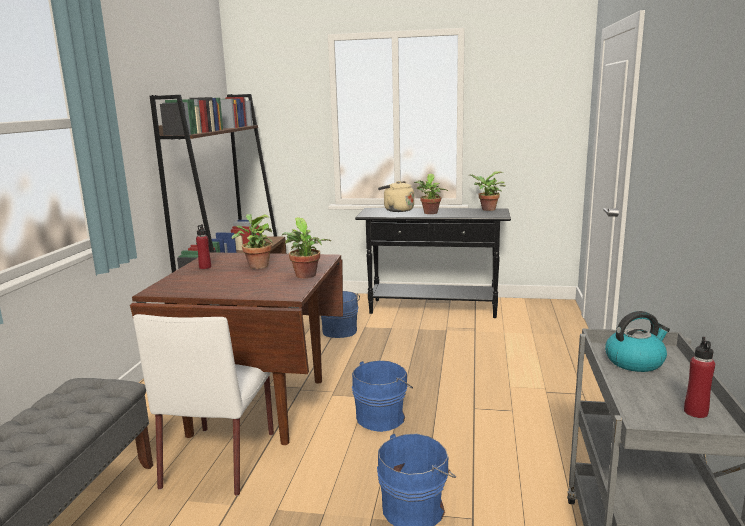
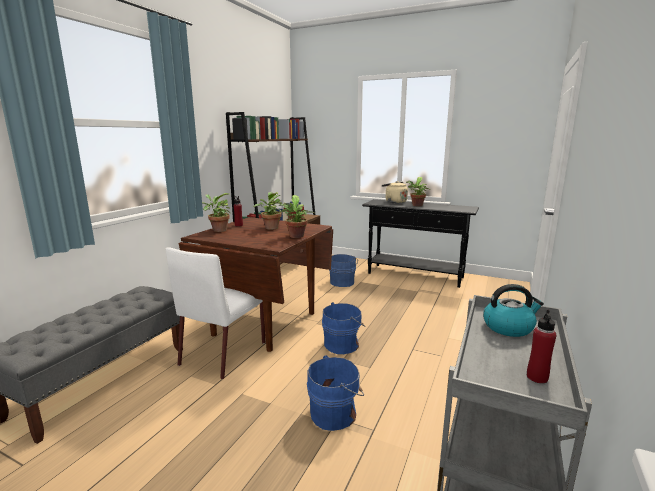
camera: 15 degrees right, 0 degrees up
potted plant [471,171,506,211] -> potted plant moved to [202,193,231,232]

